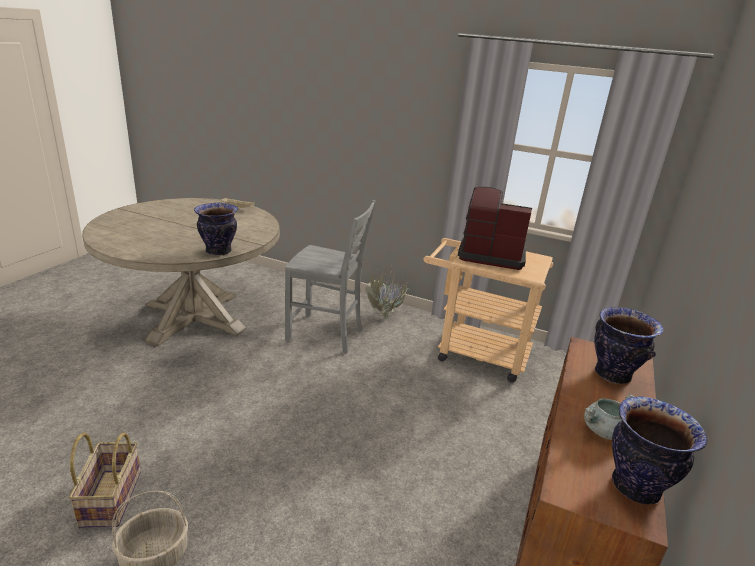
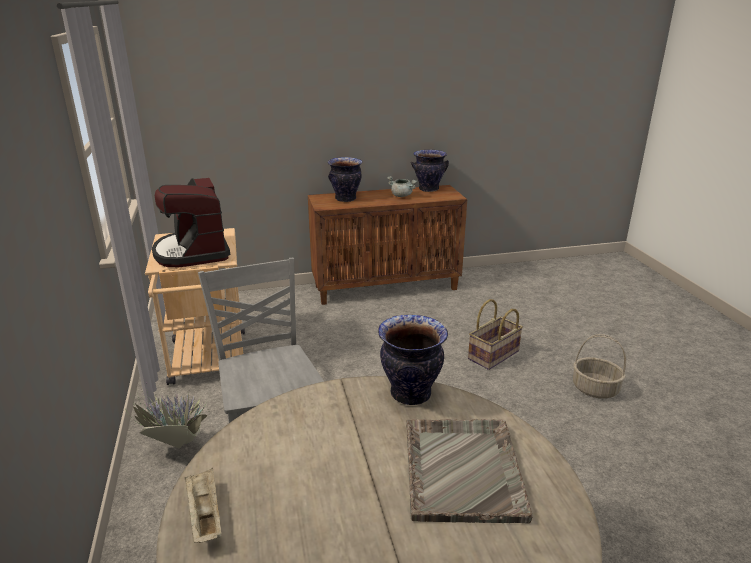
camera: 125 degrees left, 0 degrees up
basket [69,432,141,528] -> basket moved to [468,299,523,370]
none -> grey tray [406,419,533,523]

